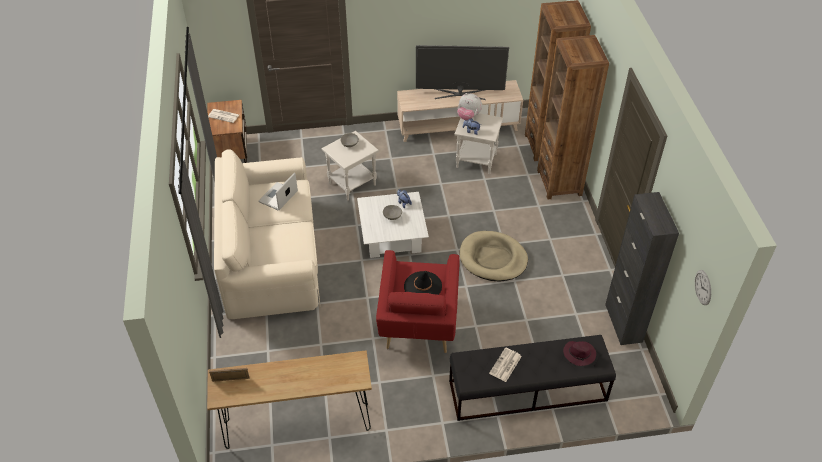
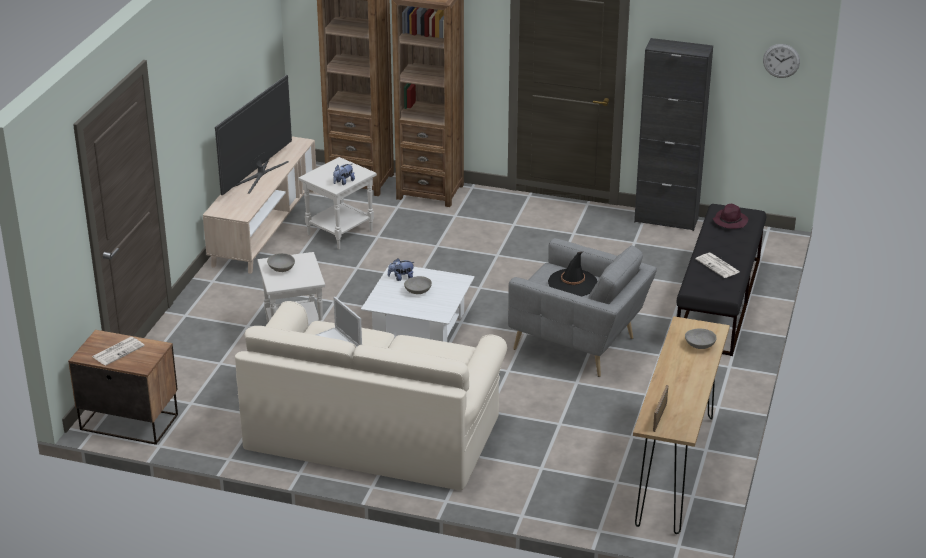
camera: 65 degrees left, 15 degrees down
red armchair [376,250,460,353] -> grey armchair [508,238,657,377]
plush toy [457,93,482,120] -> none
beige dog bed [460,231,528,282] -> none
none -> grey bowl [685,329,717,349]

